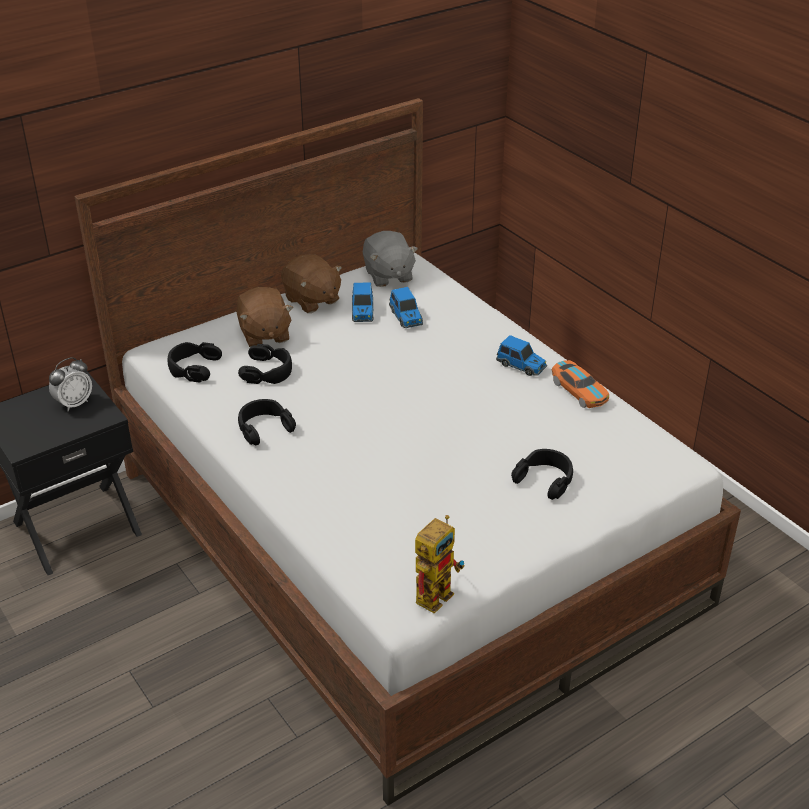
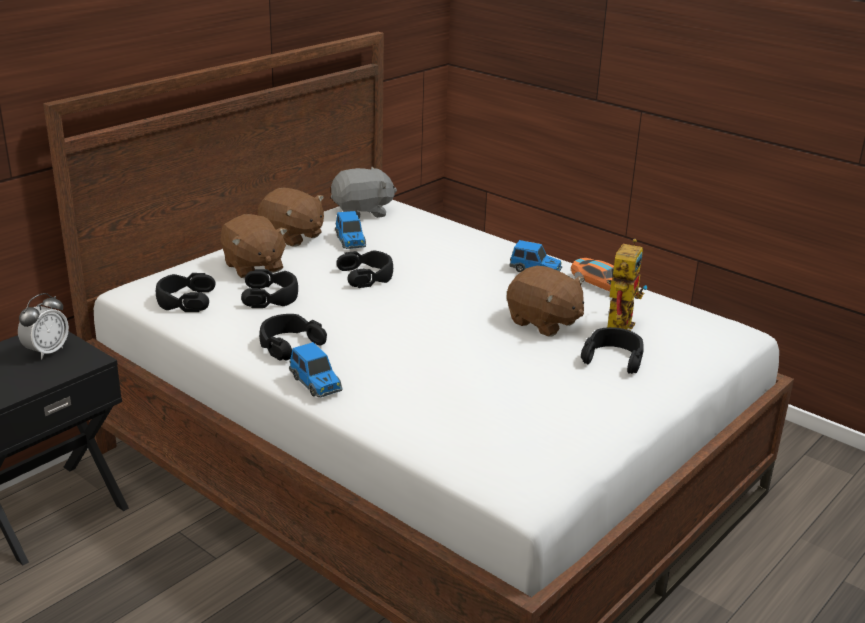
camera: 15 degrees left, 10 degrees down
grey plush toy [363,231,418,287] -> grey plush toy turned 75 degrees counterclockwise [331,166,397,219]
toy car [389,287,423,328] -> toy car moved to [289,342,342,398]
toy robot [415,515,465,614] -> toy robot moved to [607,239,648,331]
none -> black headphones [336,250,393,288]
none -> brown plush toy [507,266,584,336]

